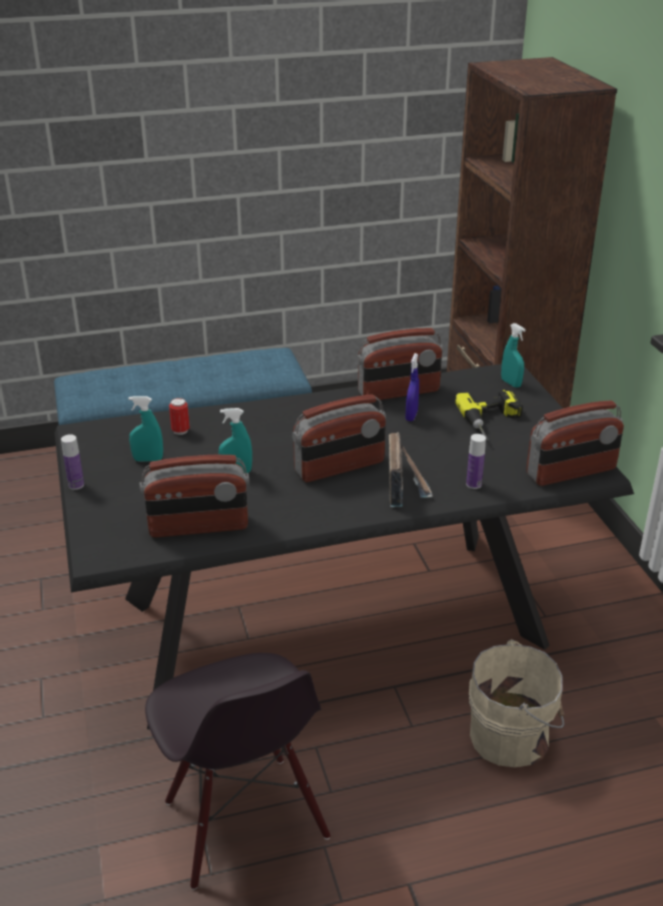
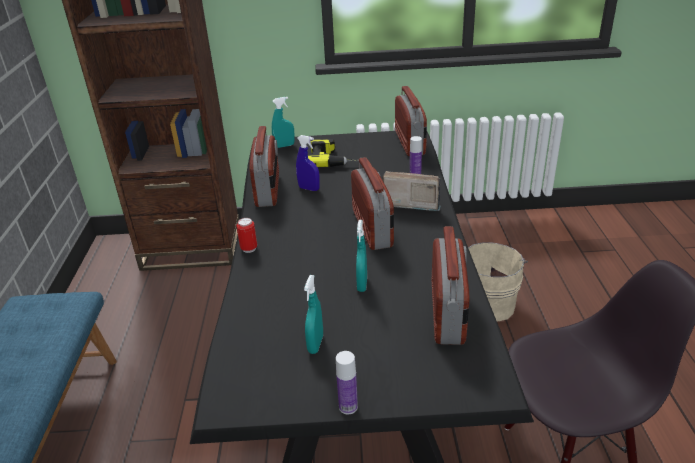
camera: 75 degrees left, 0 degrees up
can [169,398,190,435] -> can moved to [236,218,257,253]

